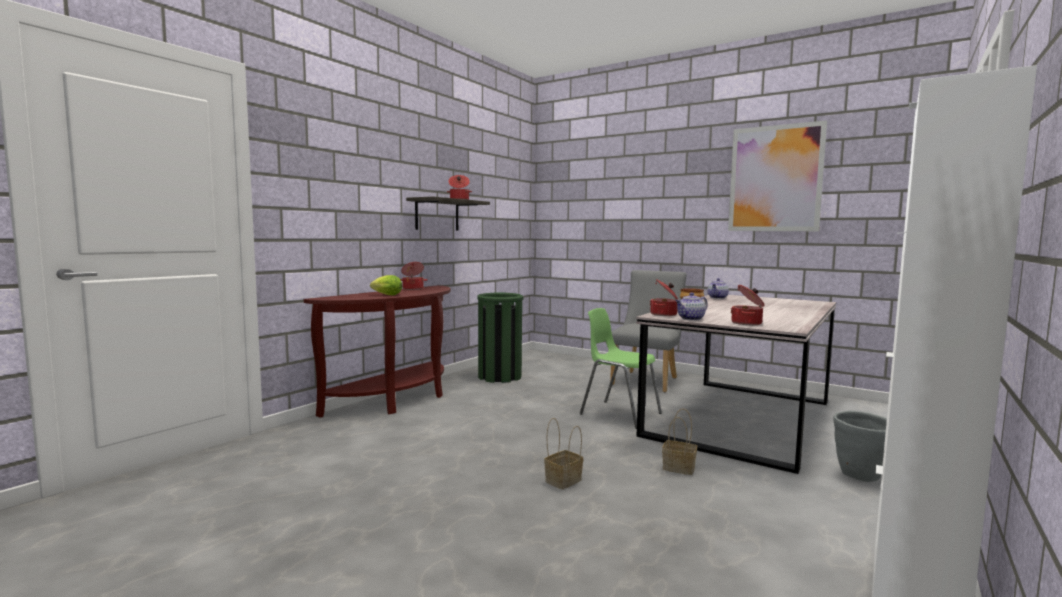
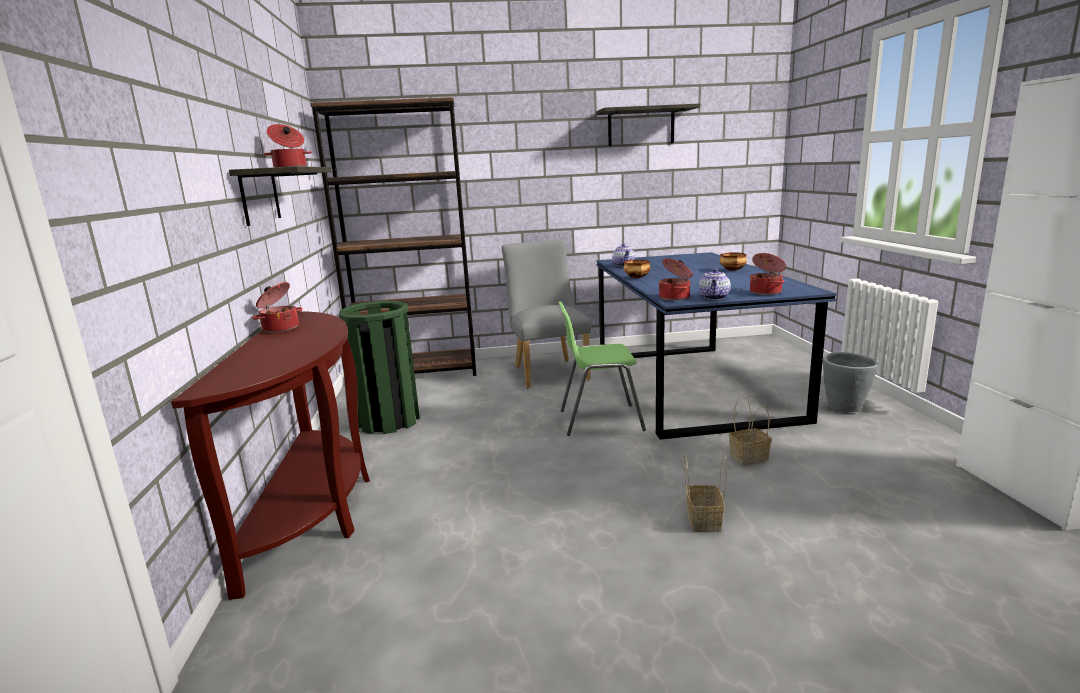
camera: 40 degrees left, 10 degrees up
lettuce [370,275,402,295] -> none
grey dining table [636,295,836,474] -> blue dining table [596,252,837,440]
picture [728,120,827,231] -> shelf [596,104,700,146]
none -> brown bookcase [310,97,476,376]
none -> bowl [719,252,747,271]

